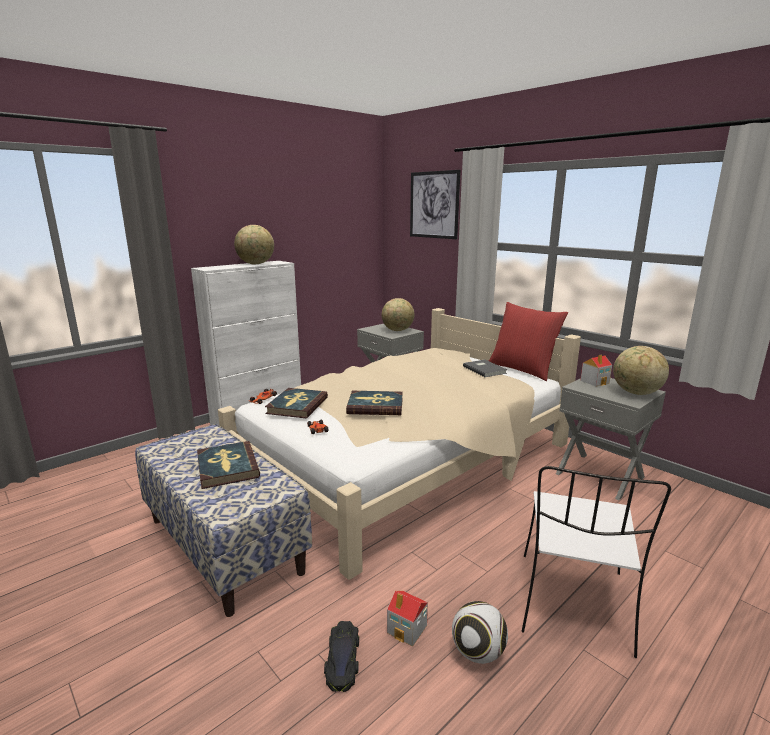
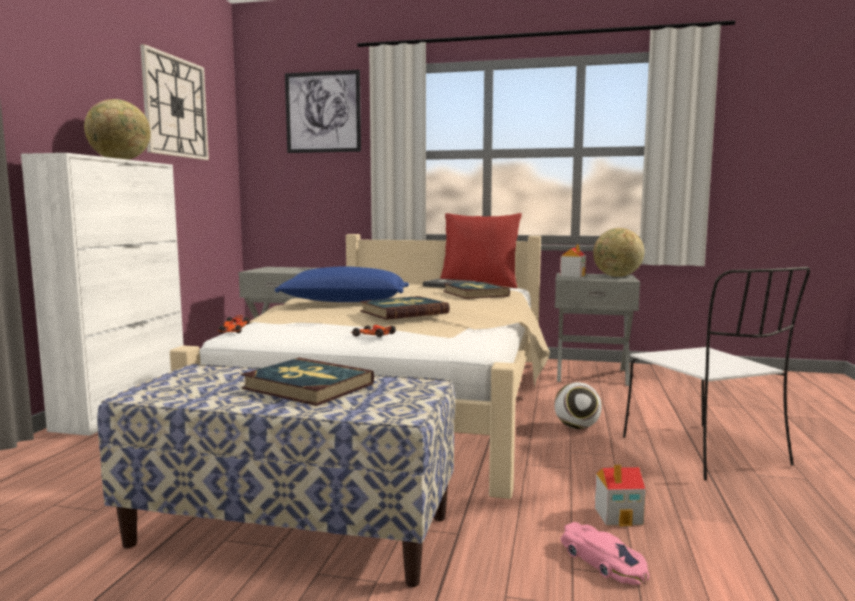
camera: 35 degrees left, 10 degrees down
book [265,388,328,418] -> book moved to [443,282,510,299]
black toy car [324,621,359,692] -> pink toy car [560,522,649,585]
globe [382,298,415,331] -> none
football [452,601,508,664] -> football moved to [554,382,602,429]
none -> wall clock [140,44,209,160]
none -> blue pillow [275,266,409,302]

